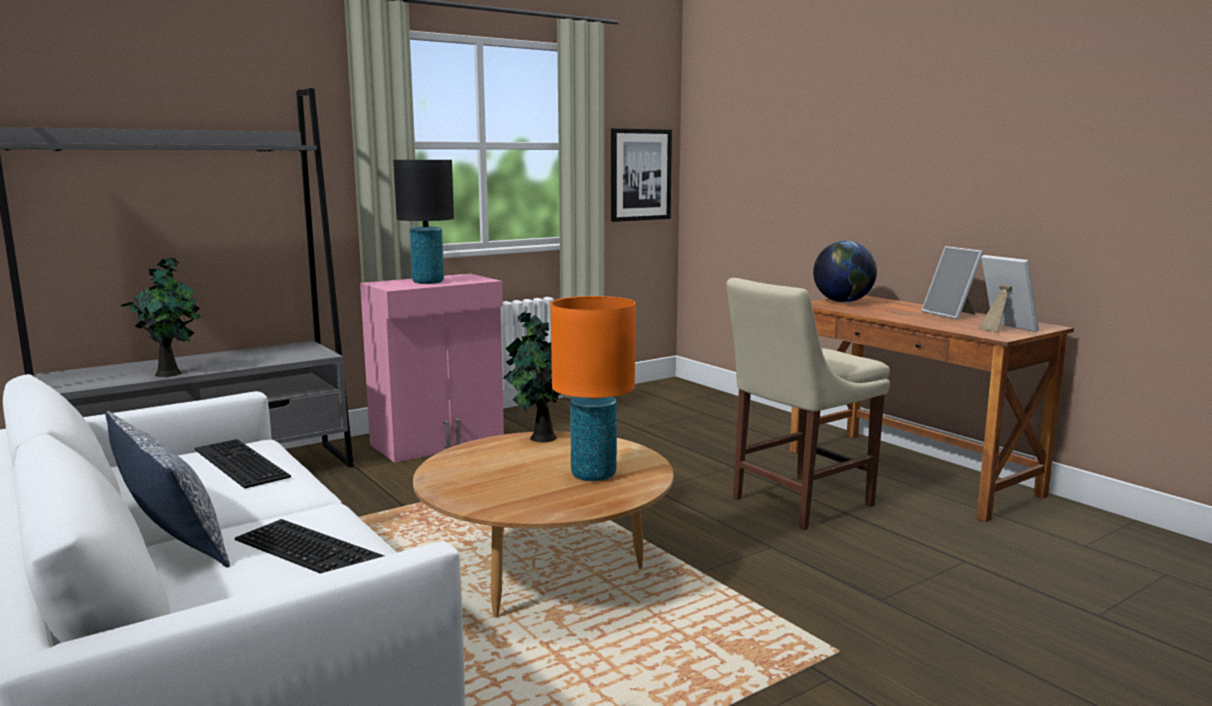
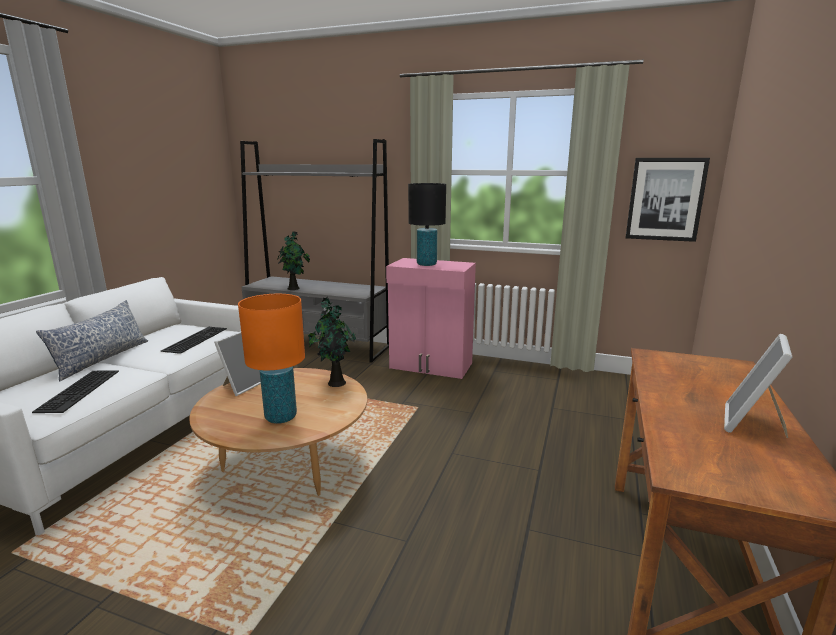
camera: 55 degrees right, 5 degrees up
beige chair [726,278,890,530] -> none
globe [813,241,877,302] -> none
picture frame [978,255,1039,333] -> picture frame moved to [214,332,261,396]

